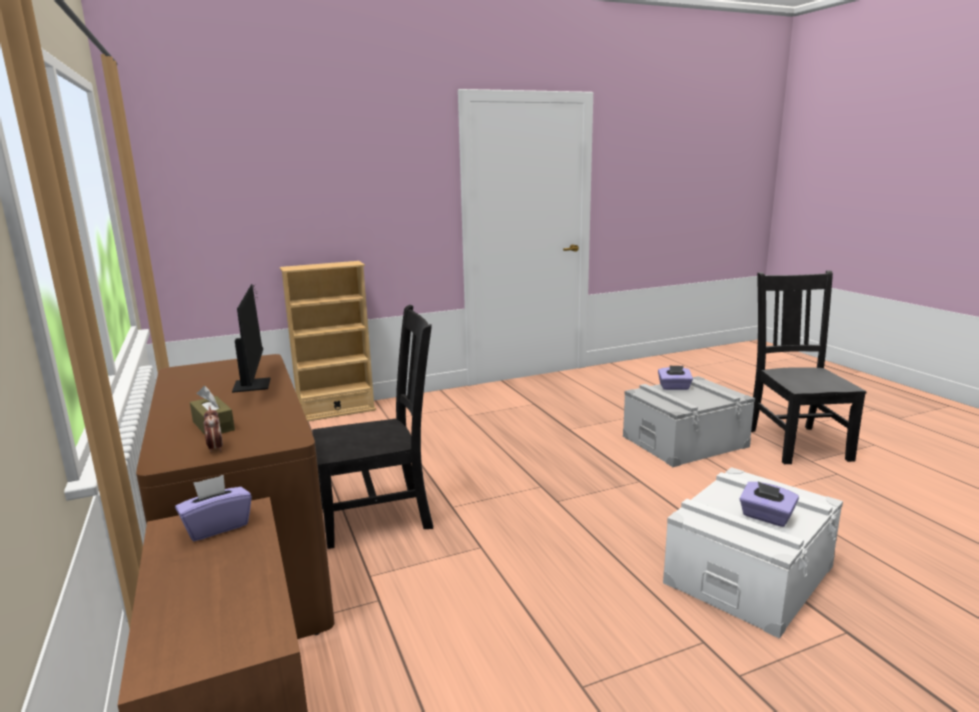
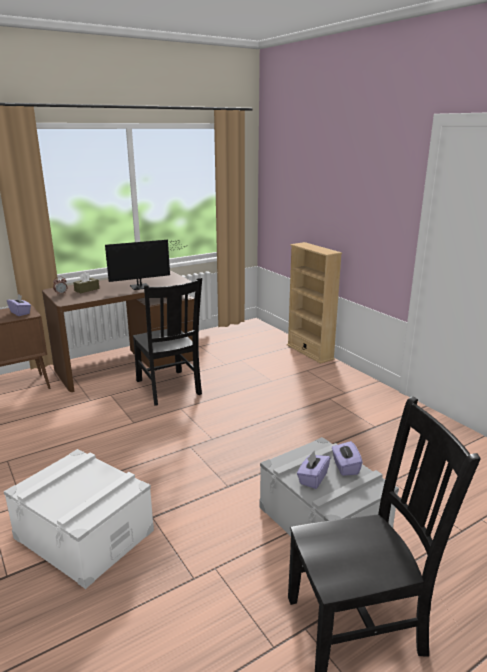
camera: 80 degrees right, 5 degrees up
purple tissue box [739,482,799,527] -> purple tissue box moved to [297,451,330,489]

